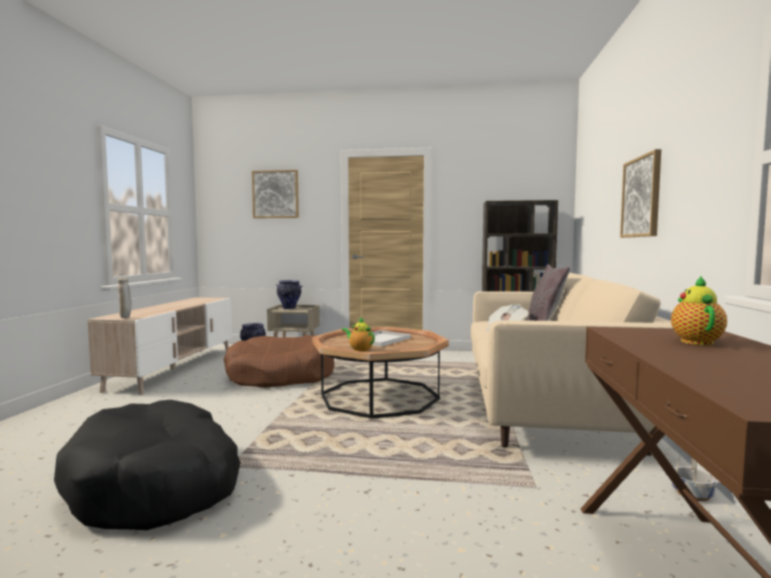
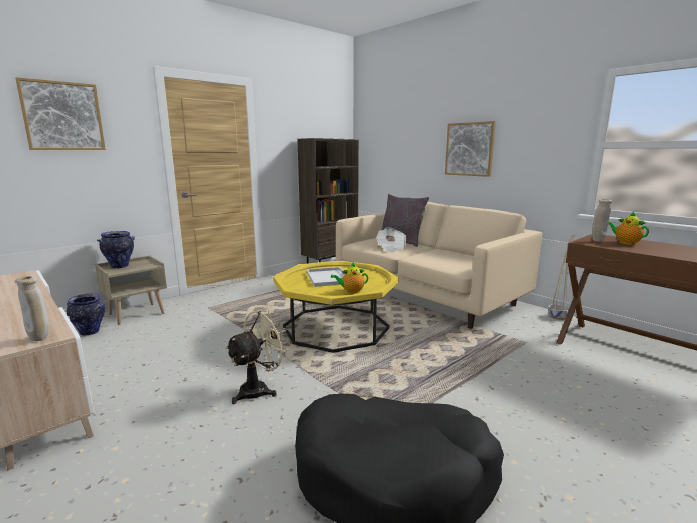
camera: 50 degrees left, 10 degrees up
brown dog bed [224,335,334,388] -> none
brown coffee table [313,327,449,419] -> yellow coffee table [273,261,399,353]
none -> beige fan [225,308,293,404]
none -> beige vase [592,199,612,242]

